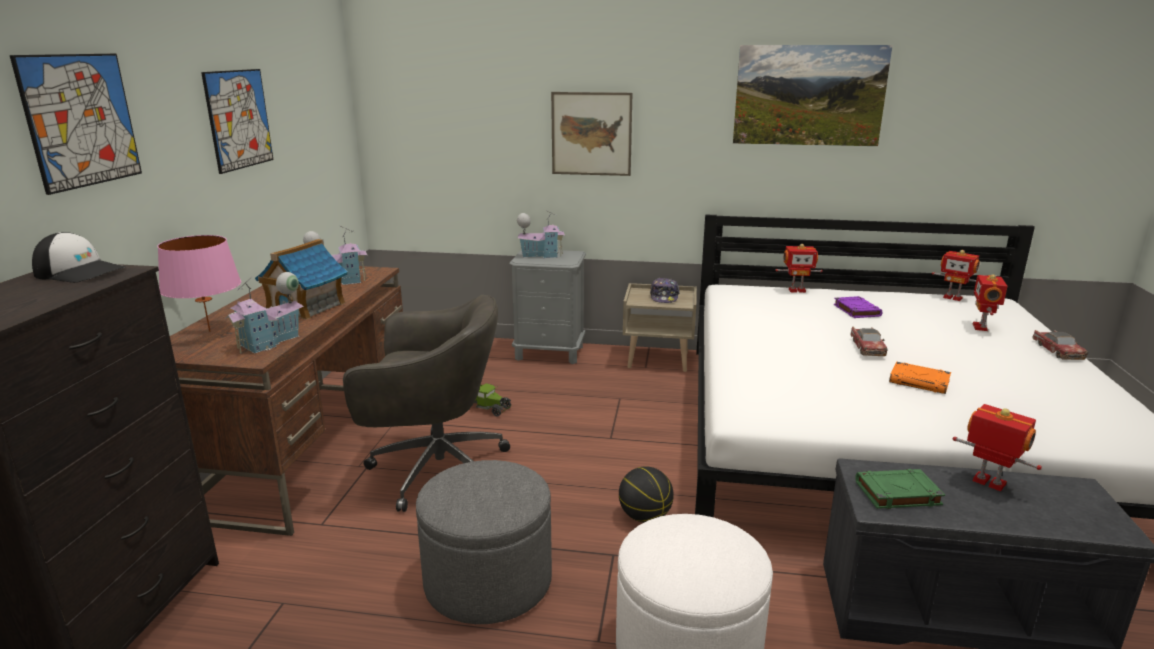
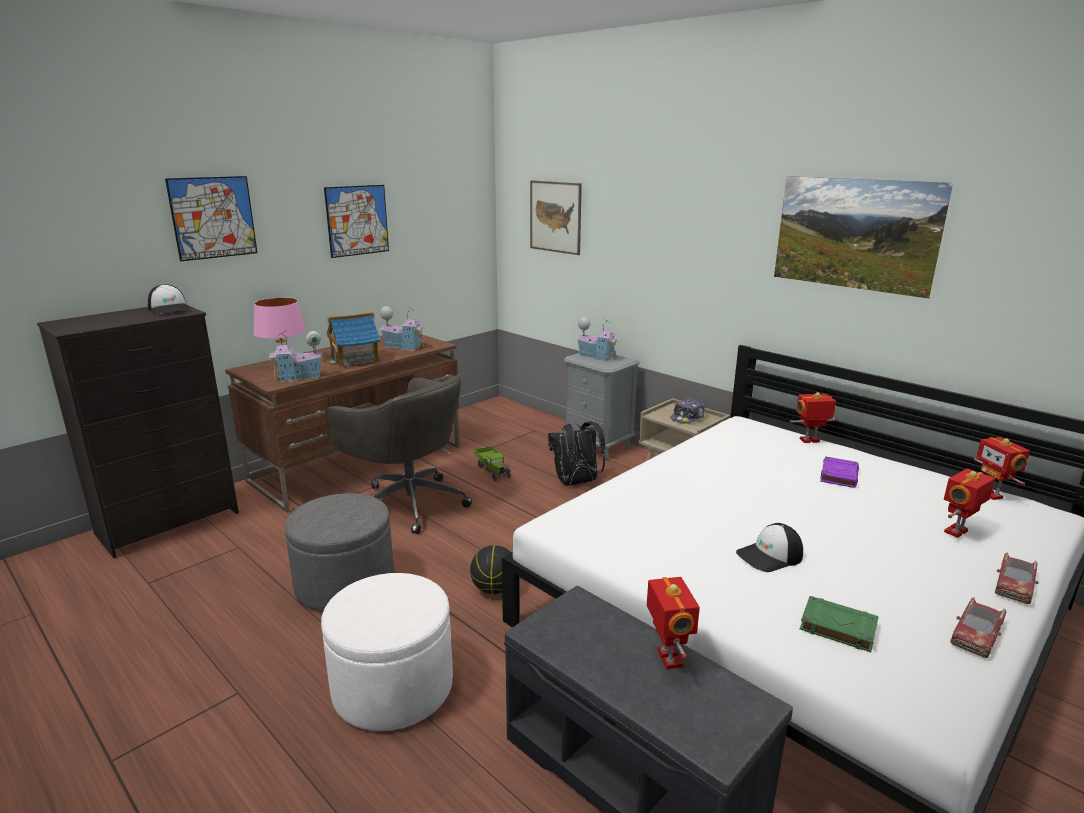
camera: 35 degrees right, 0 degrees up
picture [551,92,632,176] -> picture moved to [530,180,582,255]
toy robot [775,244,823,293] -> toy robot turned 135 degrees clockwise [789,392,838,443]
toy car [850,327,887,356] -> toy car moved to [950,597,1006,658]
green book [855,469,945,509] -> green book moved to [800,596,879,652]
orange book [889,362,951,394] -> cap [736,523,803,572]
none -> black backpack [548,421,606,486]

